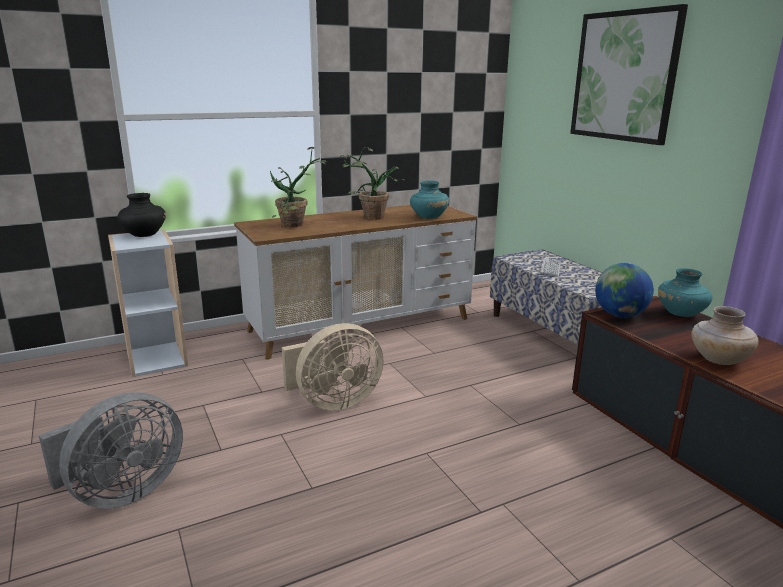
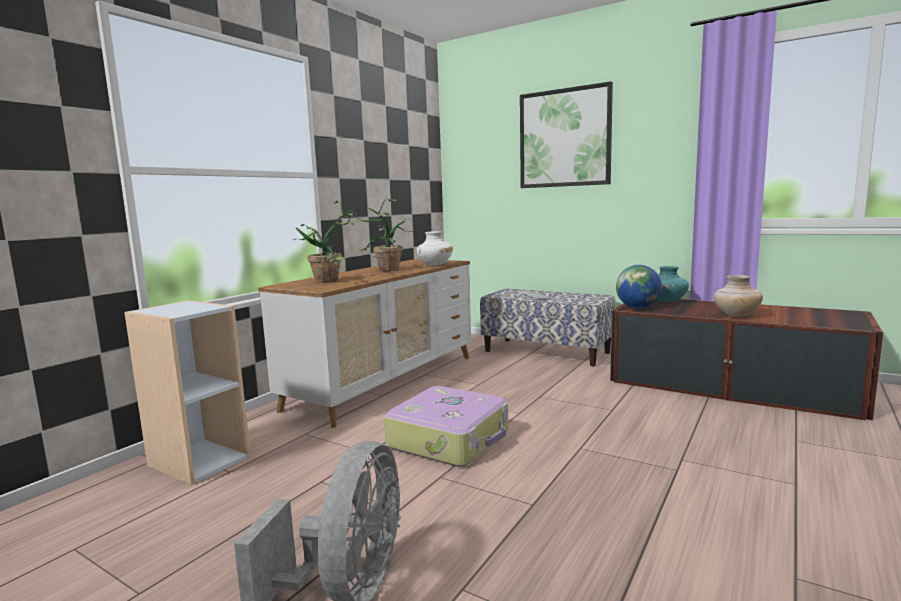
camera: 30 degrees left, 10 degrees down
black vase [117,193,166,237] -> none
beige fan [282,323,384,411] -> suitcase [384,386,508,467]
turquoise vase [410,180,449,219] -> white vase [417,231,453,266]

